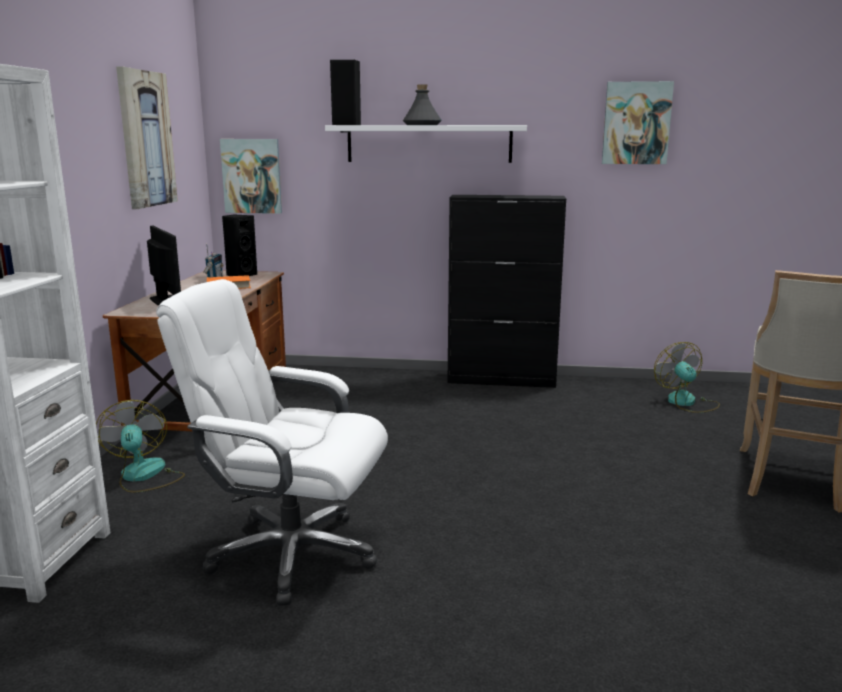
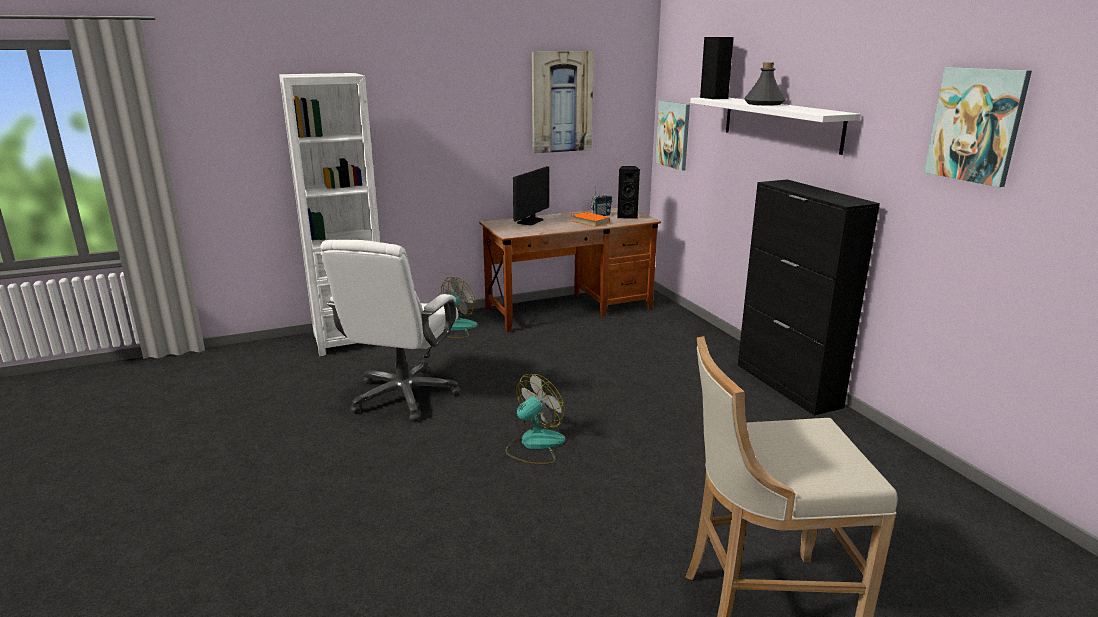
camera: 60 degrees right, 5 degrees up
white office chair [156,279,388,606] -> white office chair turned 150 degrees counterclockwise [320,240,461,422]
fan [654,342,720,413] -> fan moved to [506,374,565,464]

